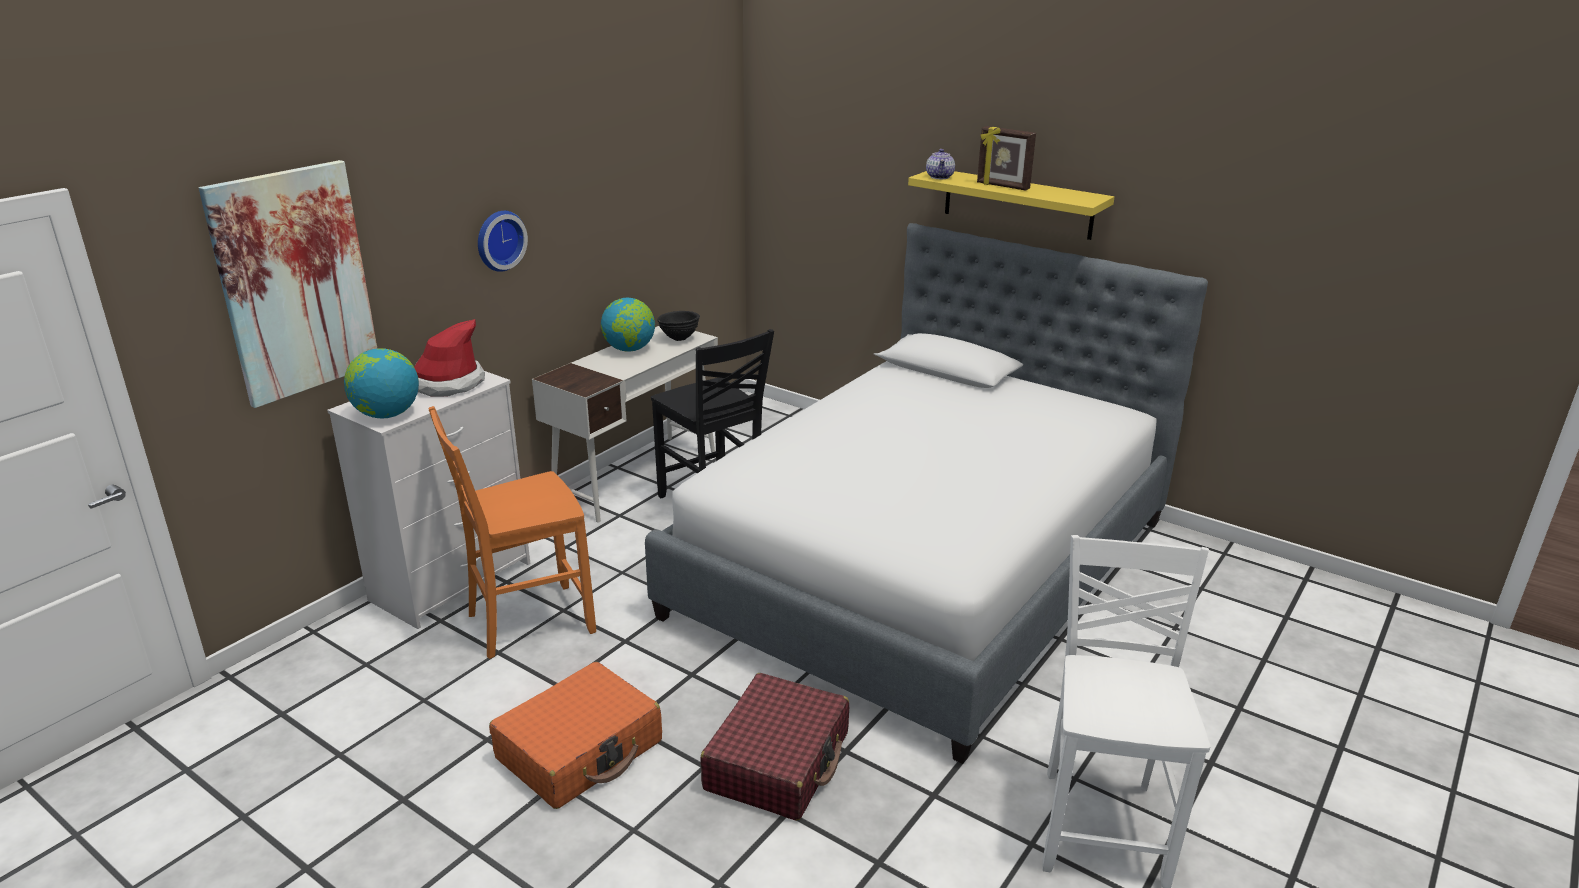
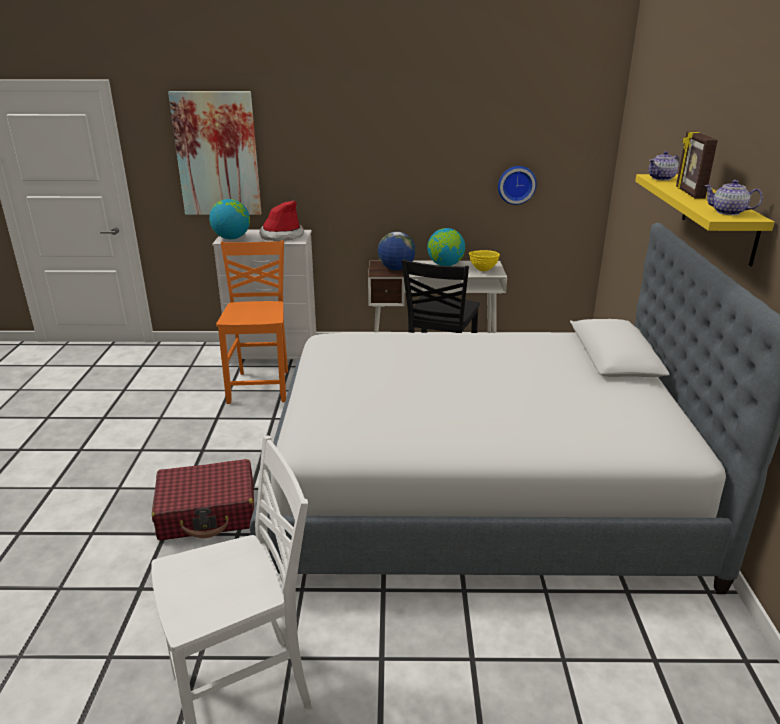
camera: 55 degrees right, 0 degrees up
orange chair [429,406,596,659] -> orange chair turned 60 degrees clockwise [216,240,288,404]
wall clock [478,211,528,272] -> wall clock moved to [498,166,537,205]
orange suitcase [489,662,662,809] -> none
black bowl [657,311,700,341] -> yellow bowl [469,250,500,271]
none -> globe [378,232,416,270]
none -> teapot [704,180,763,215]

